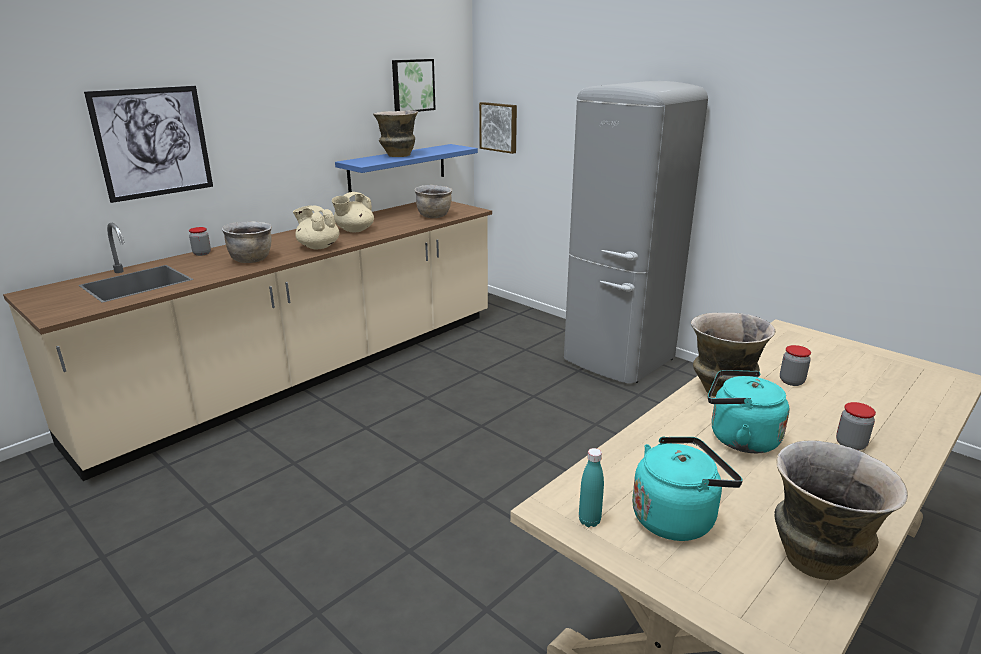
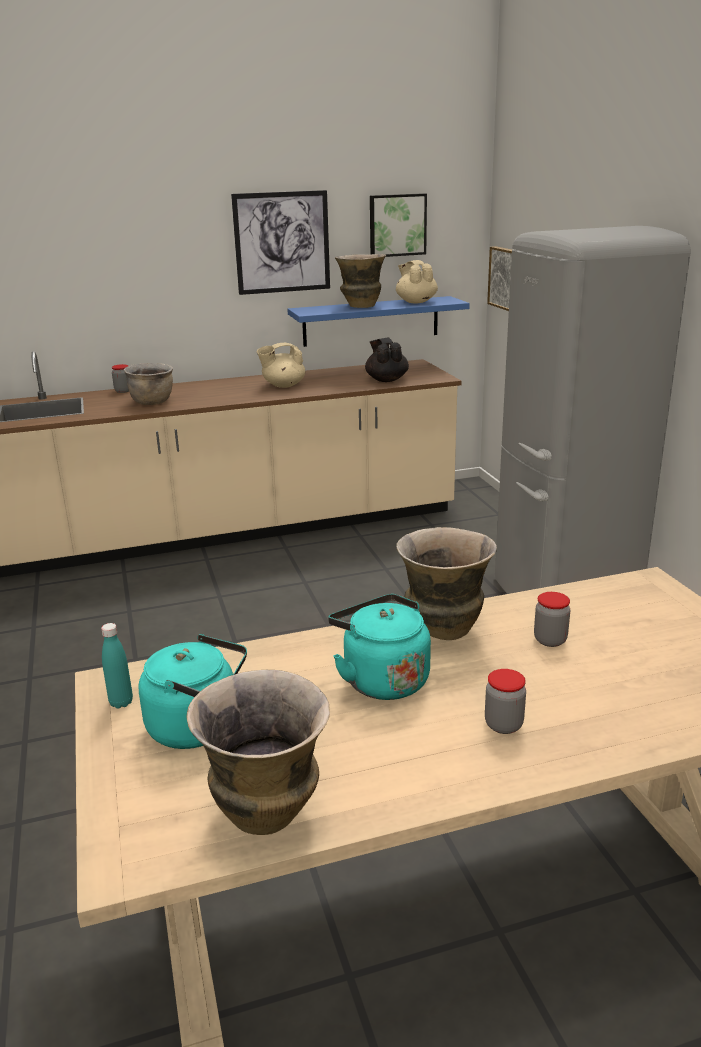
camera: 30 degrees right, 0 degrees up
picture [84,86,213,203] -> picture moved to [231,190,330,295]
beige teapot [293,205,340,249] -> beige teapot moved to [396,260,438,303]
brown cooking pot [415,185,452,218] -> black teapot [365,338,409,382]

